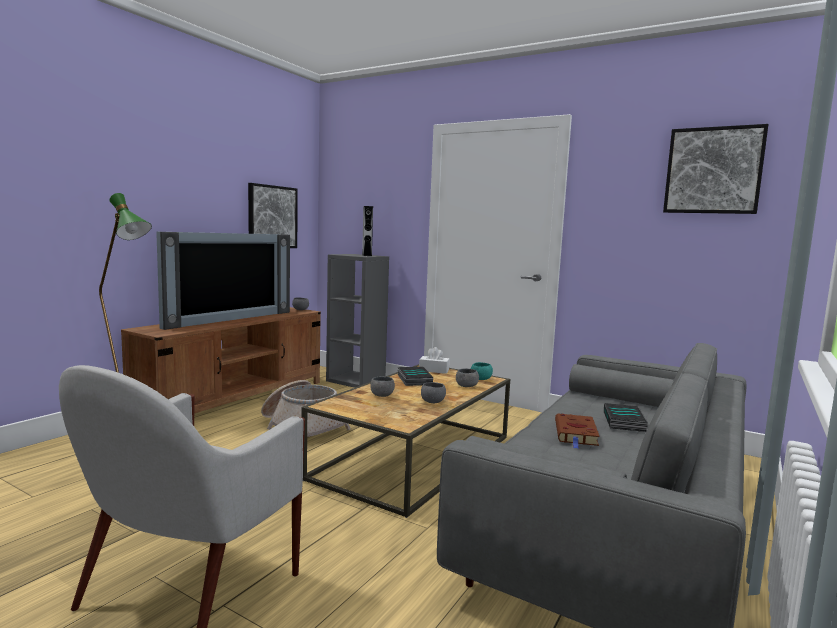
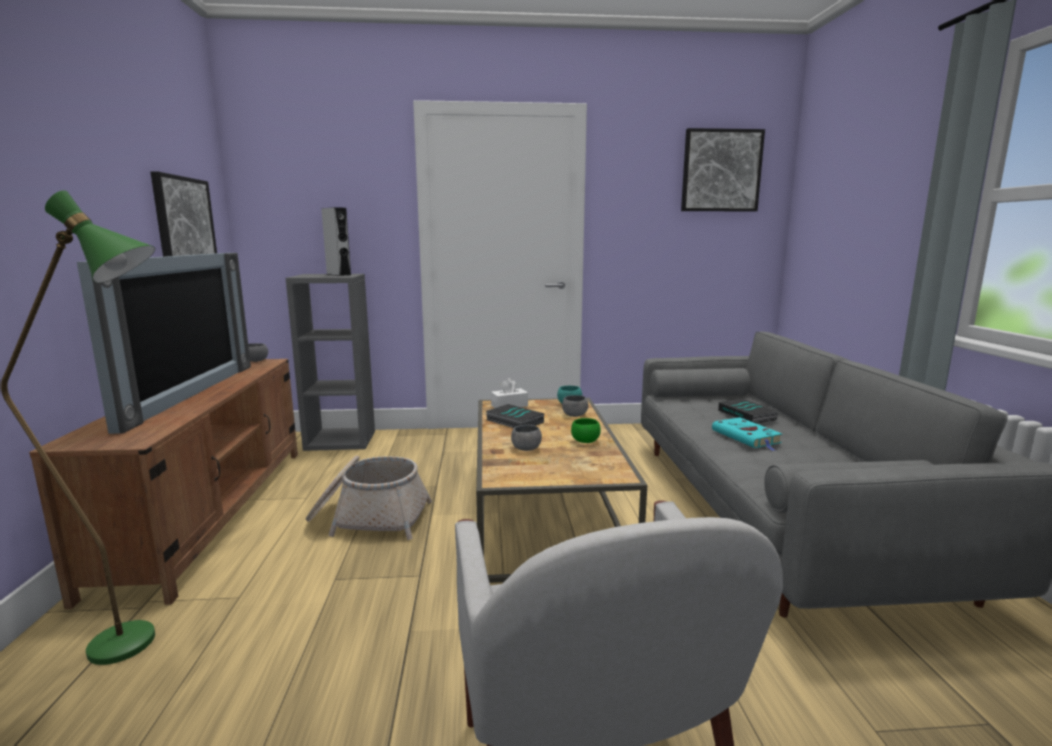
camera: 35 degrees left, 5 degrees up
grey bowl [421,382,446,403] -> green bowl [571,418,601,443]
brown book [555,413,600,449] -> turquoise book [712,417,782,451]

